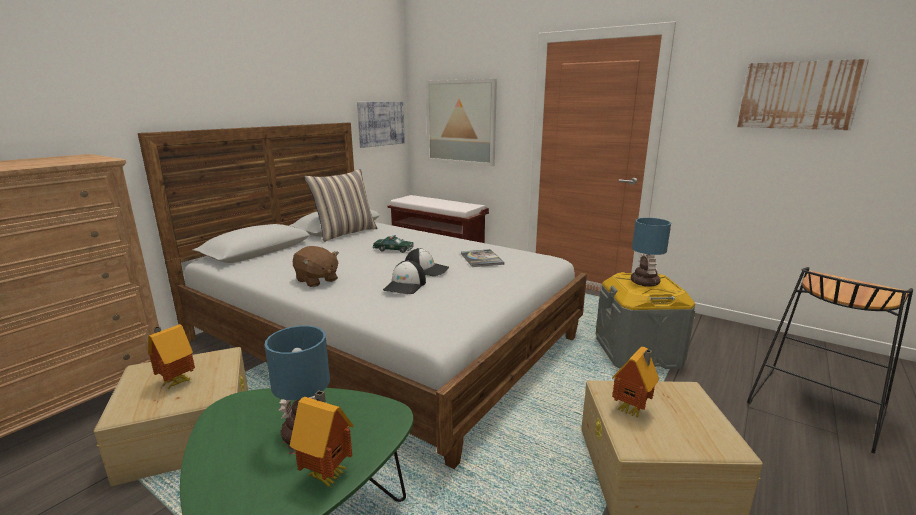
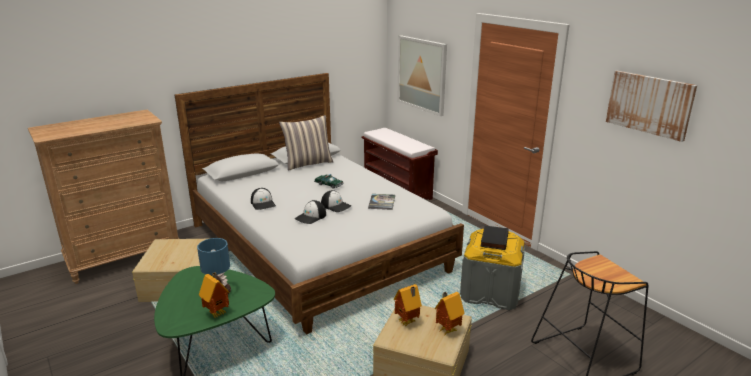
camera: 20 degrees right, 5 degrees up
toy house [148,324,195,390] -> toy house moved to [435,292,465,335]
brown plush toy [293,246,339,287] -> cap [251,188,276,210]
picture [357,102,405,148] -> none
table lamp [631,218,671,287] -> black book [480,225,509,250]

